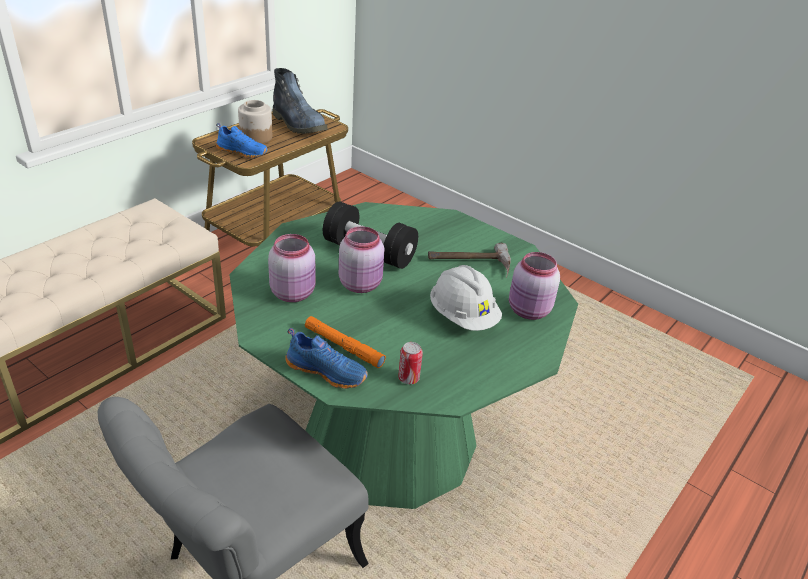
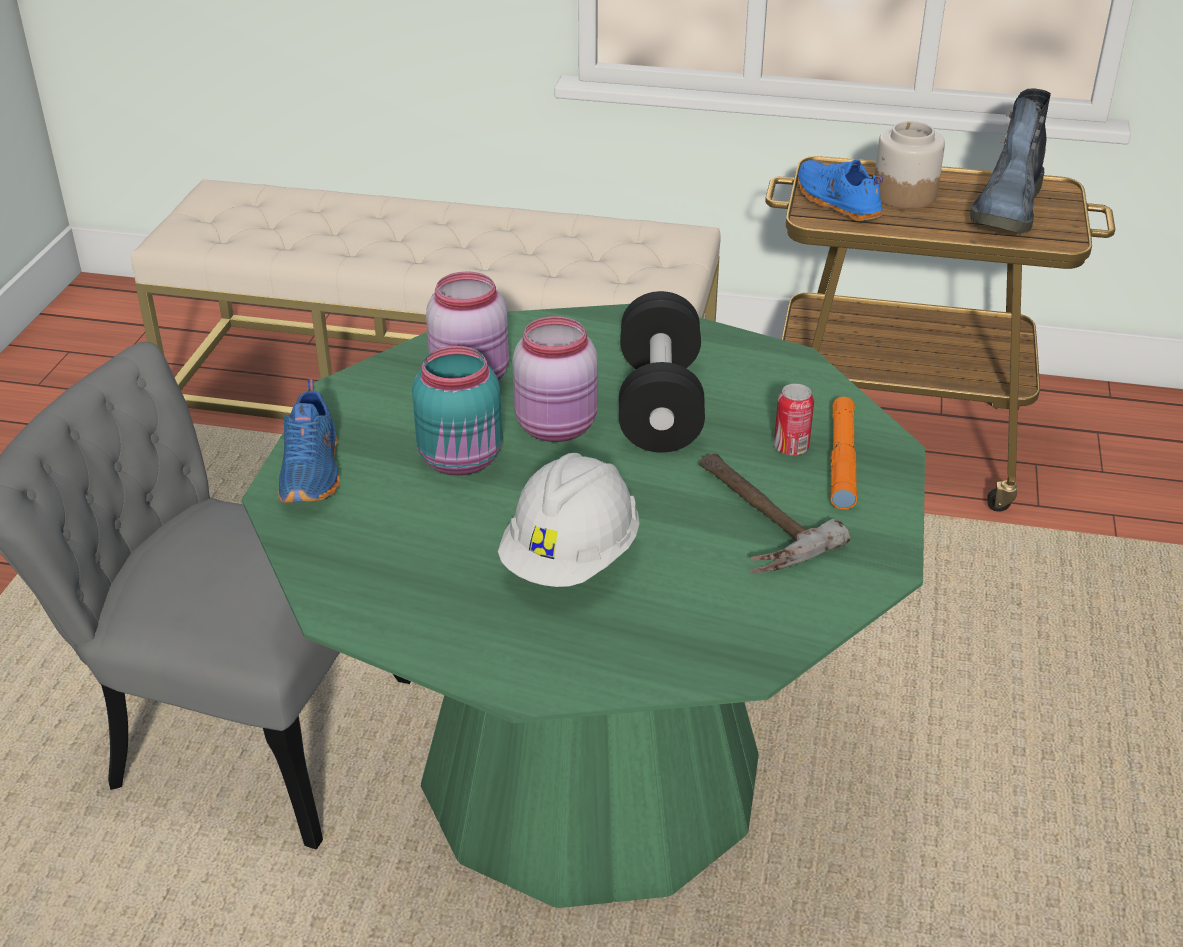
camera: 65 degrees right, 0 degrees up
blue shoe [216,123,268,158] -> blue shoe turned 150 degrees clockwise [798,159,883,221]
orange flashlight [305,316,386,368] -> orange flashlight moved to [831,397,857,509]
can [398,342,423,384] -> can moved to [774,384,814,455]
pink jar [509,252,560,320] -> none
none -> turquoise jar [412,346,502,475]

